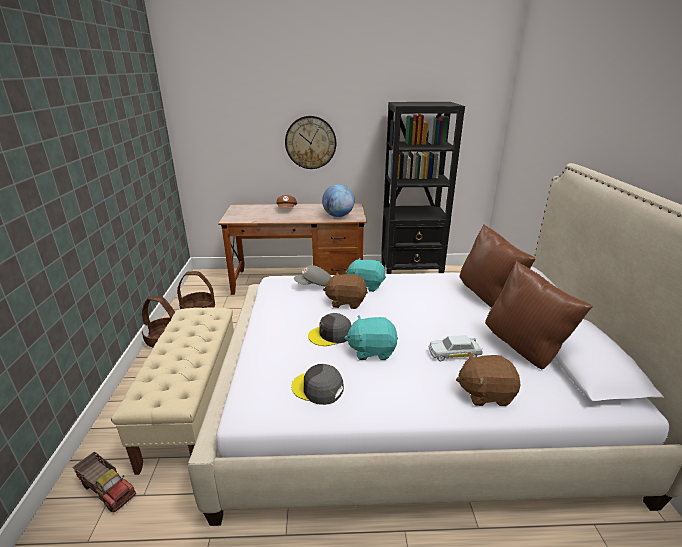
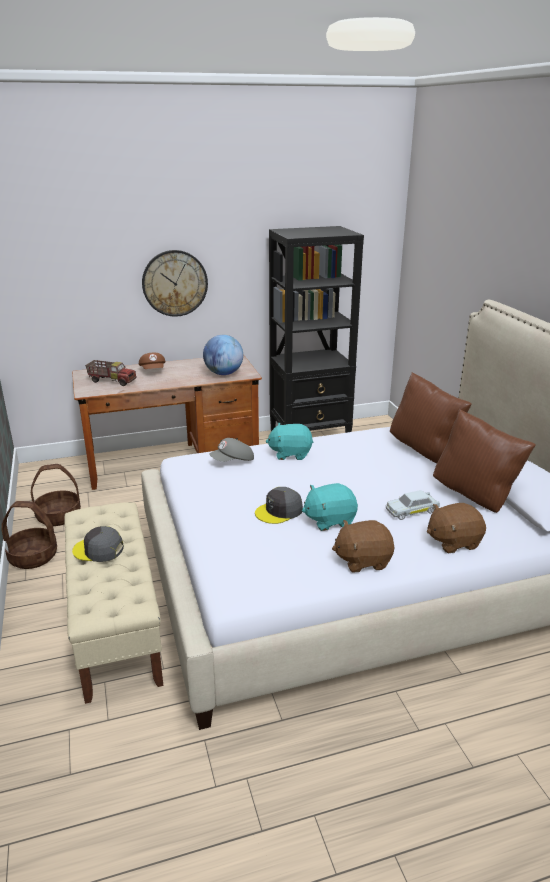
camera: 15 degrees left, 0 degrees up
toy truck [73,451,136,512] -> toy truck moved to [85,360,137,386]
grey cap [291,364,344,405] -> grey cap moved to [72,526,124,562]
brown plush toy [323,272,368,309] -> brown plush toy moved to [332,520,394,573]

